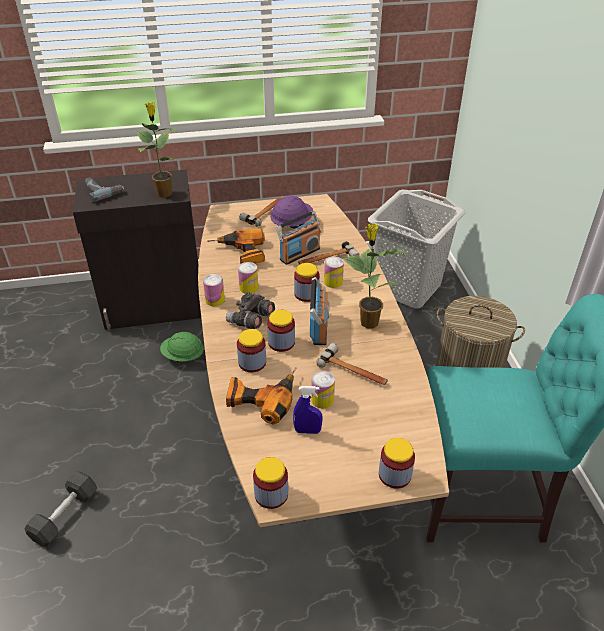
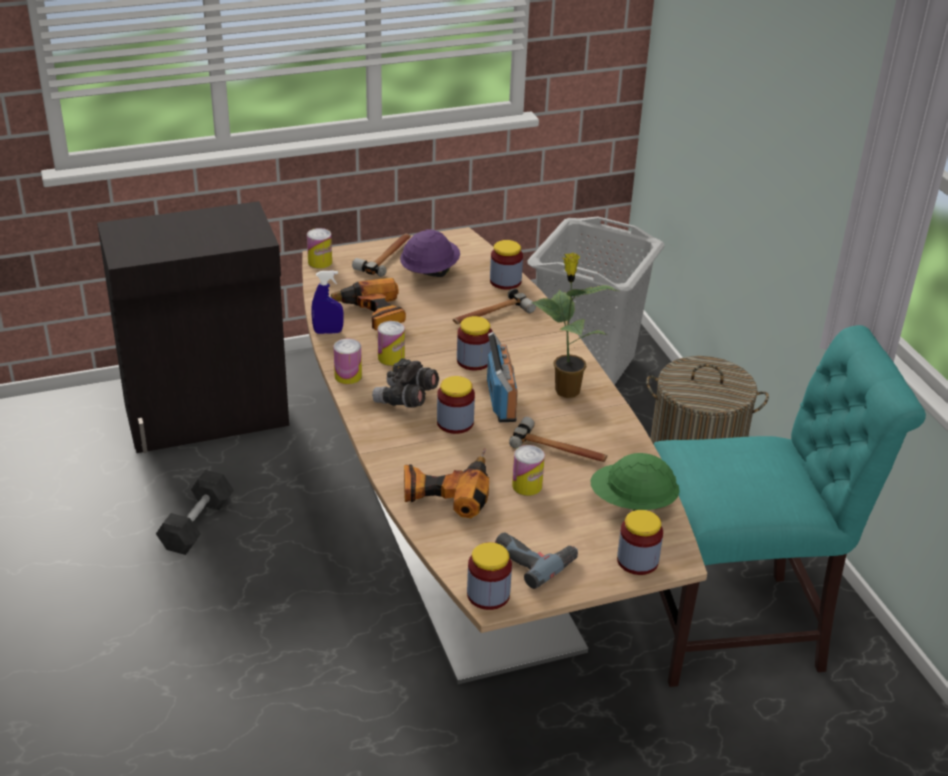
camera: 10 degrees left, 5 degrees down
grey dumbbell [24,471,97,547] -> grey dumbbell moved to [156,470,234,555]
power drill [85,177,124,202] -> power drill moved to [495,533,578,589]
potted plant [136,102,176,198] -> none
green hard hat [160,332,204,364] -> green hard hat moved to [590,453,680,511]
jar [237,329,266,372] -> jar moved to [490,240,523,290]
radio [276,211,321,265] -> none
blue spray bottle [293,386,323,434] -> blue spray bottle moved to [311,270,344,334]
can [324,256,344,288] -> can moved to [307,228,332,269]

